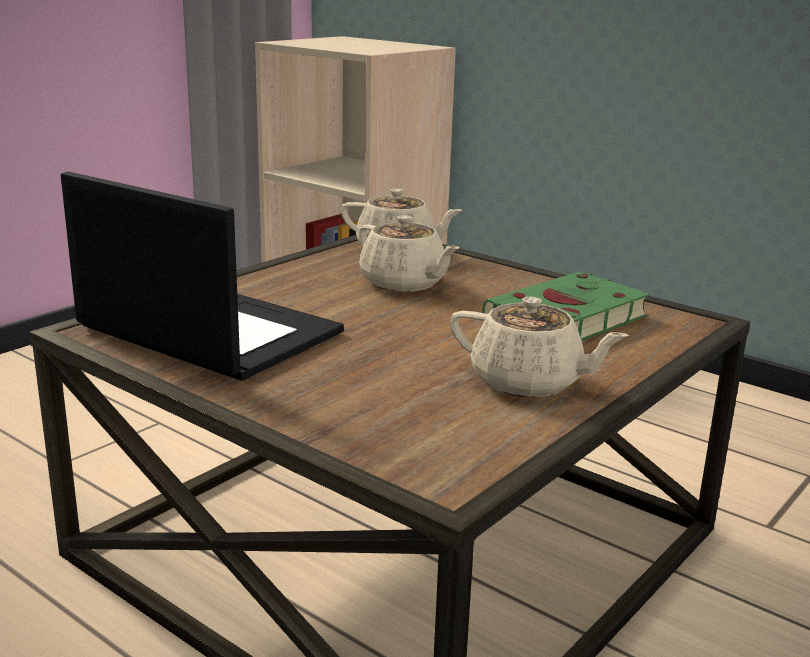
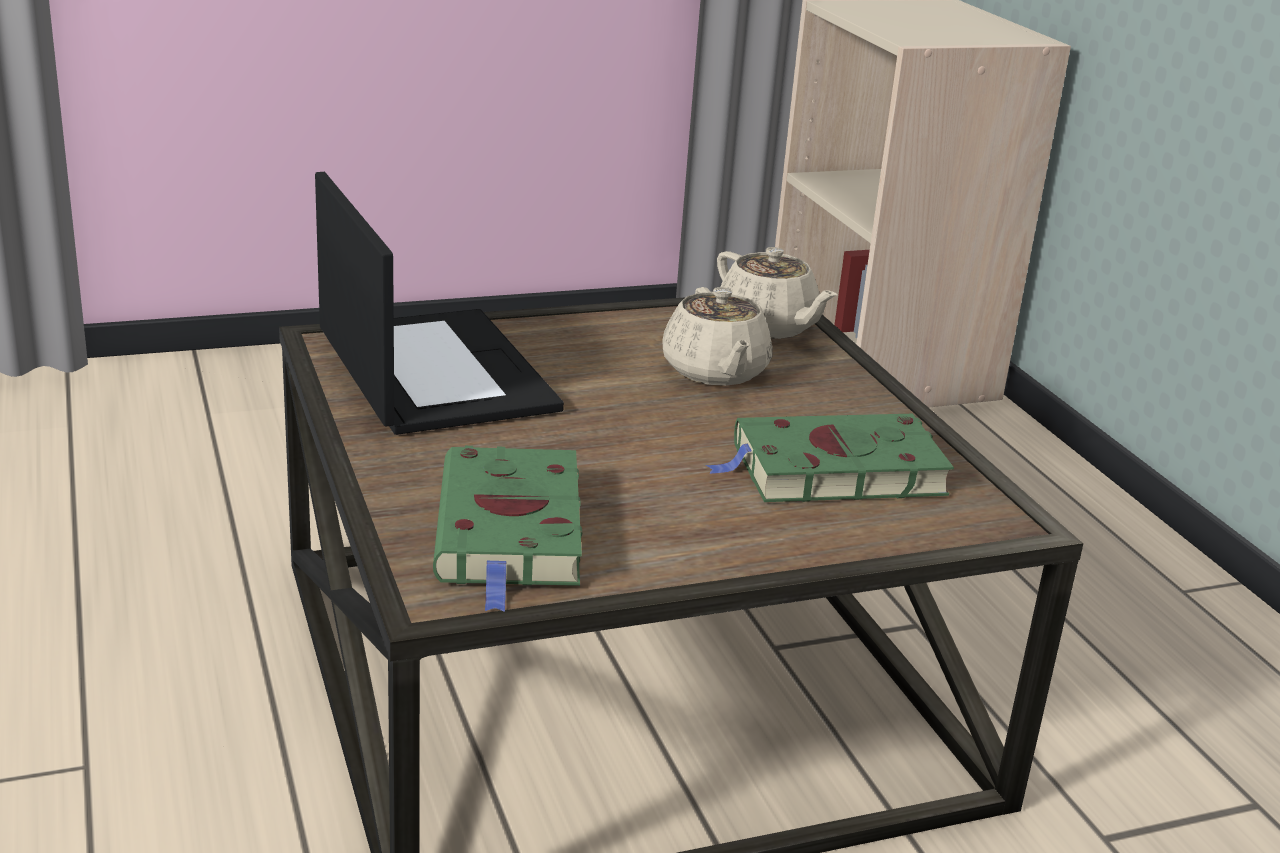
camera: 30 degrees right, 5 degrees up
beige teapot [450,297,629,398] -> none
none -> green book [433,446,582,612]

